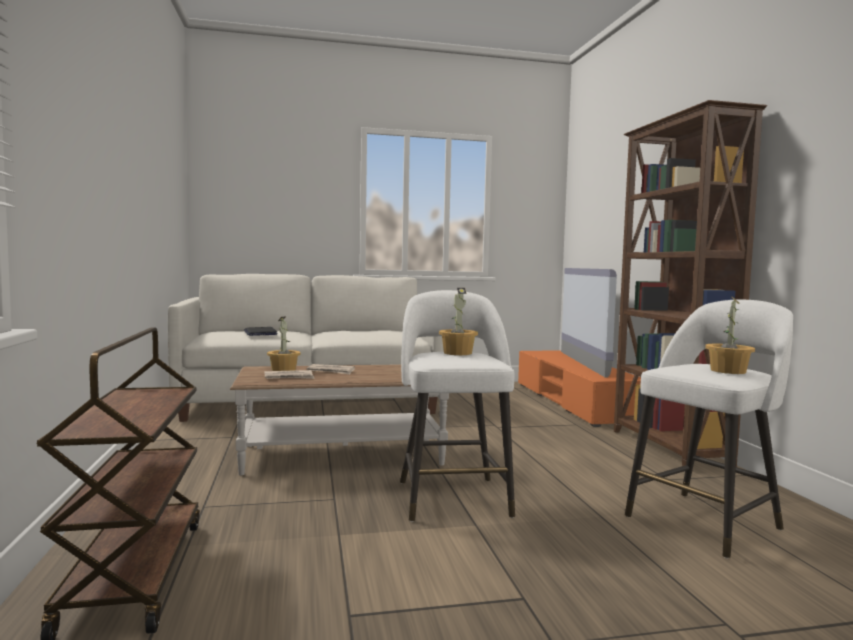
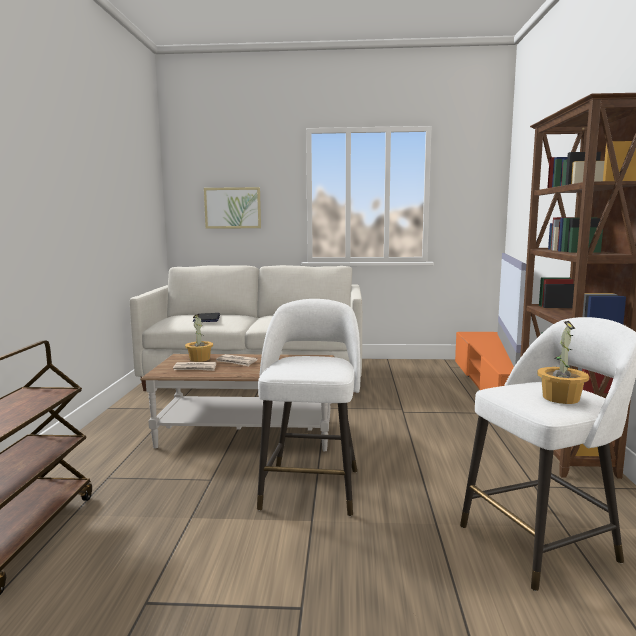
camera: 15 degrees right, 5 degrees up
potted plant [439,288,478,355] -> none
none -> picture [204,187,261,229]

